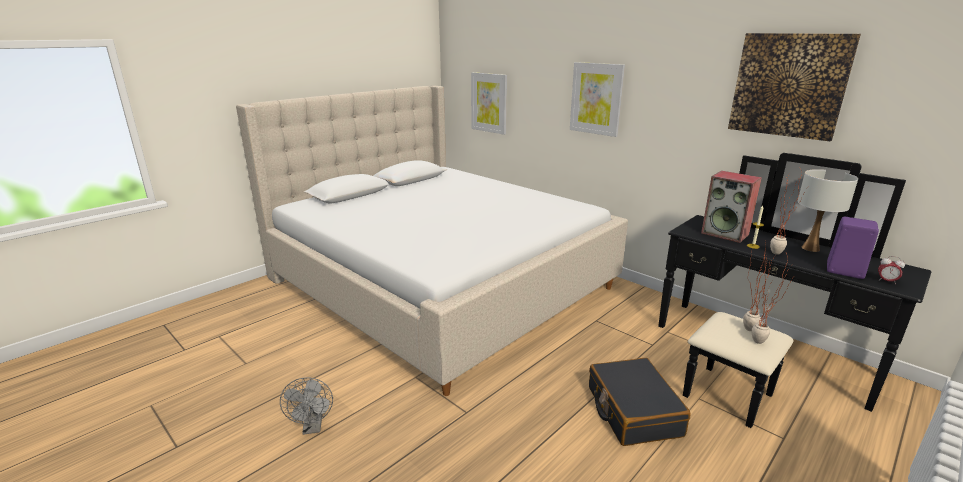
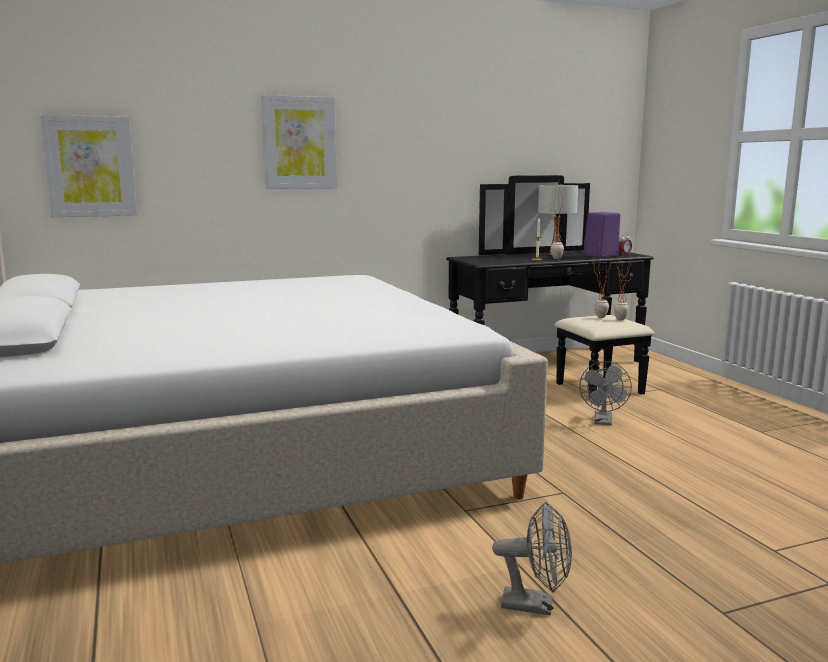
camera: 65 degrees left, 10 degrees down
black suitcase [589,358,691,446] -> grey fan [579,361,632,425]
speaker [701,171,762,243] -> none
picture [728,33,861,141] -> none

